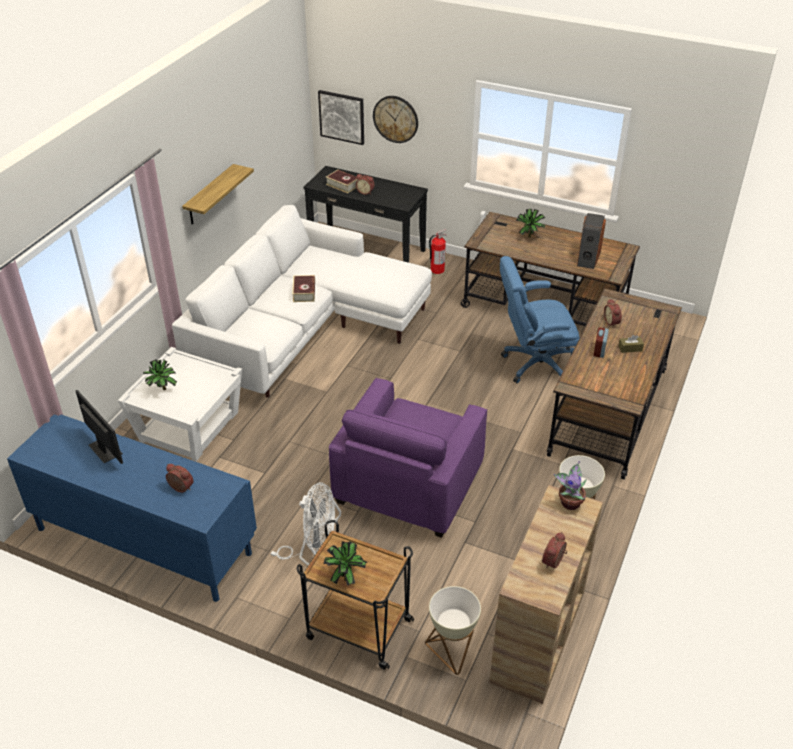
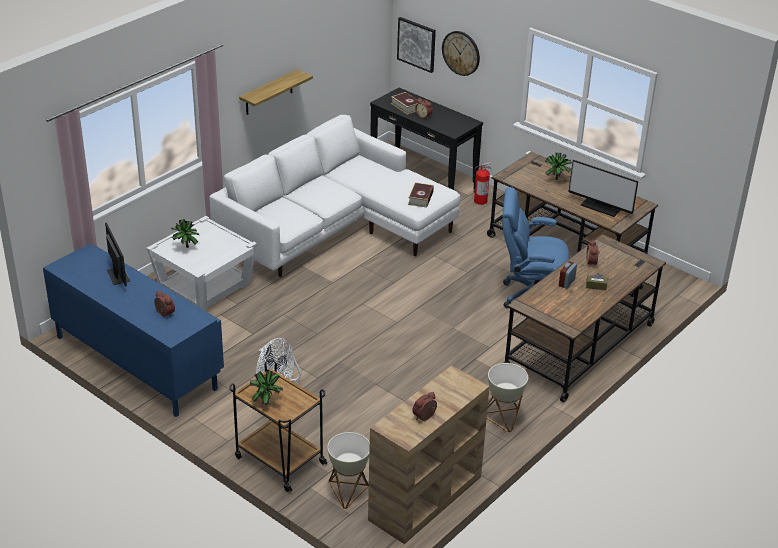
camera: 15 degrees right, 5 degrees down
book [292,275,315,302] -> book moved to [408,182,434,208]
purple armchair [329,378,487,538] -> none
potted plant [554,461,587,510] -> none
speaker [577,213,606,269] -> monitor [569,160,638,217]

